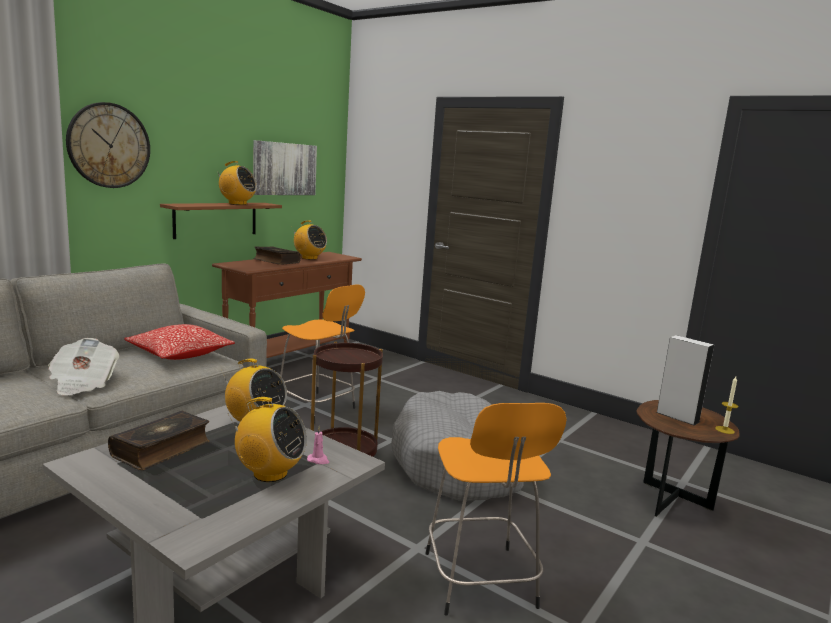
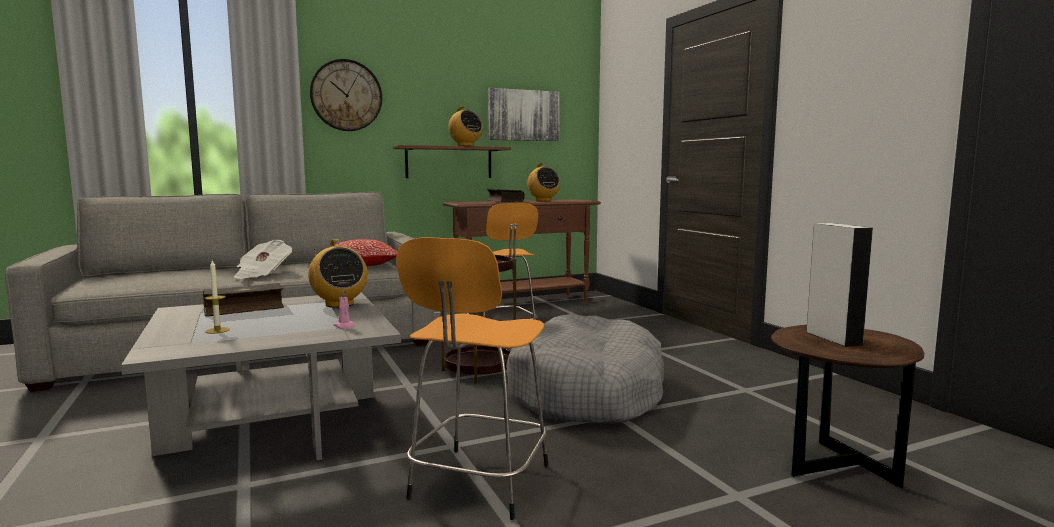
camera: 30 degrees right, 5 degrees down
radio [228,397,307,482] -> none
candle [715,376,739,434] -> candle moved to [205,260,230,334]

